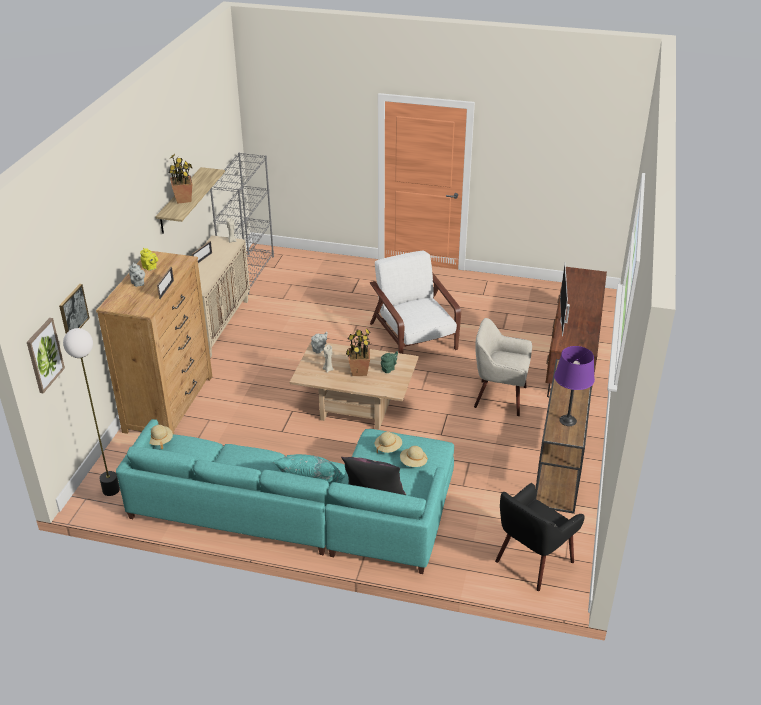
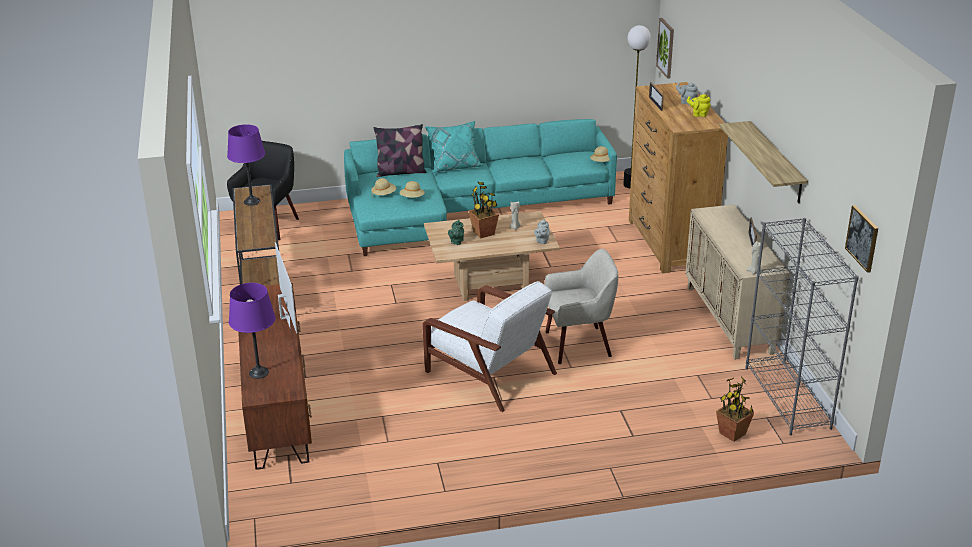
camera: 155 degrees right, 5 degrees down
picture [59,284,89,333] -> picture moved to [845,205,878,273]
potted plant [169,154,193,204] -> potted plant moved to [716,376,754,442]
beige armchair [474,318,532,416] -> beige armchair moved to [545,249,618,364]
none -> purple table lamp [229,283,276,379]

